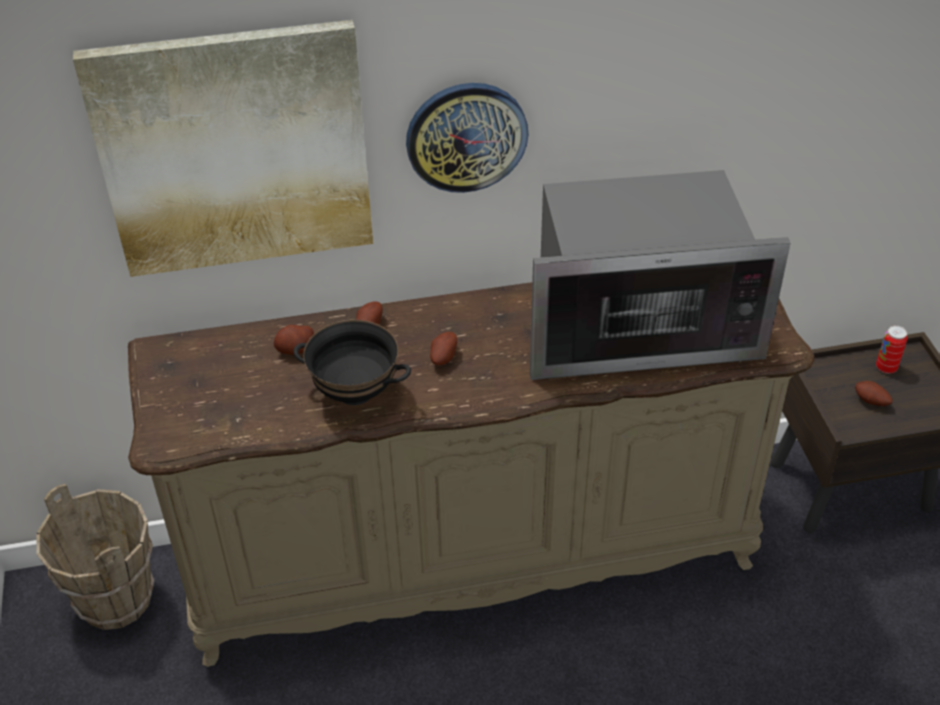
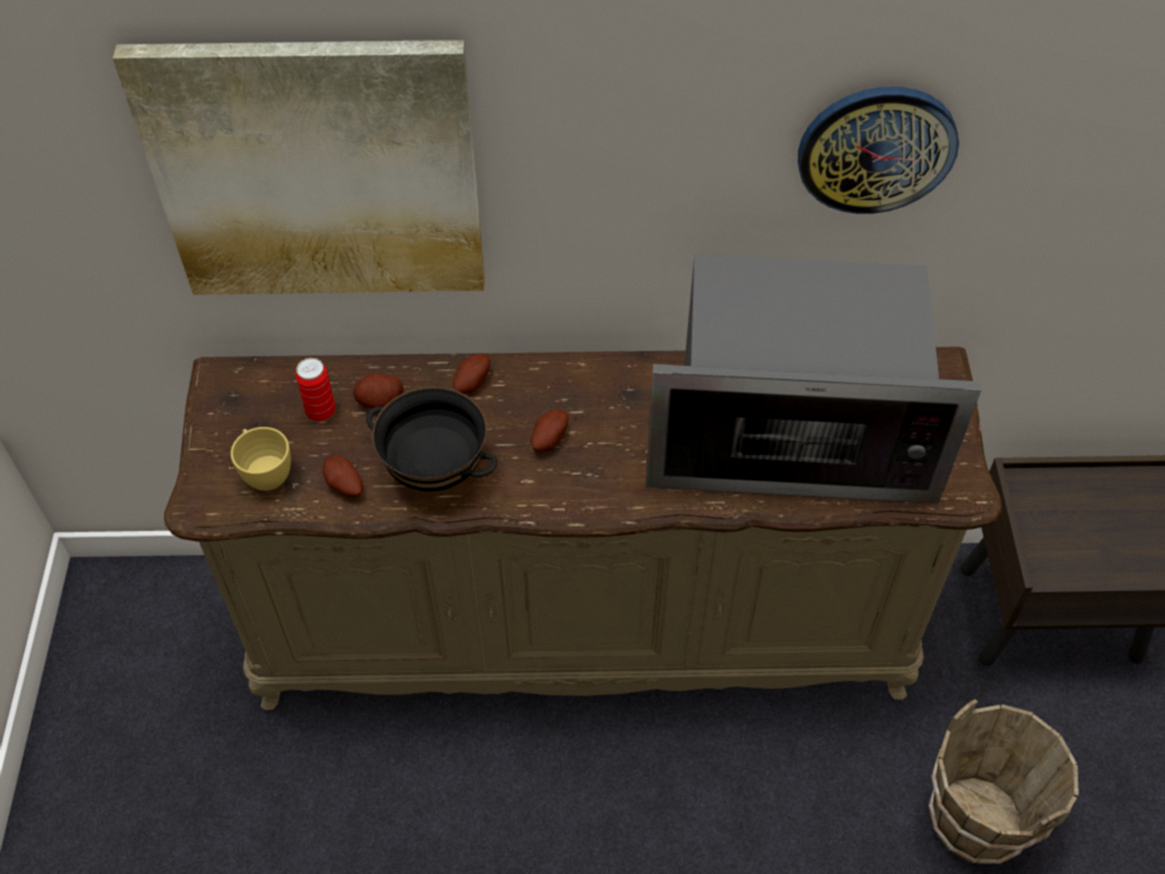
camera: 10 degrees right, 10 degrees up
brown bucket [36,484,154,630] -> brown bucket moved to [929,699,1079,864]
wall clock [406,83,529,193] -> wall clock moved to [798,87,959,214]
potato [855,381,893,406] -> potato moved to [323,456,363,497]
can [876,325,908,374] -> can moved to [296,358,336,422]
none -> yellow cup [231,427,291,491]

